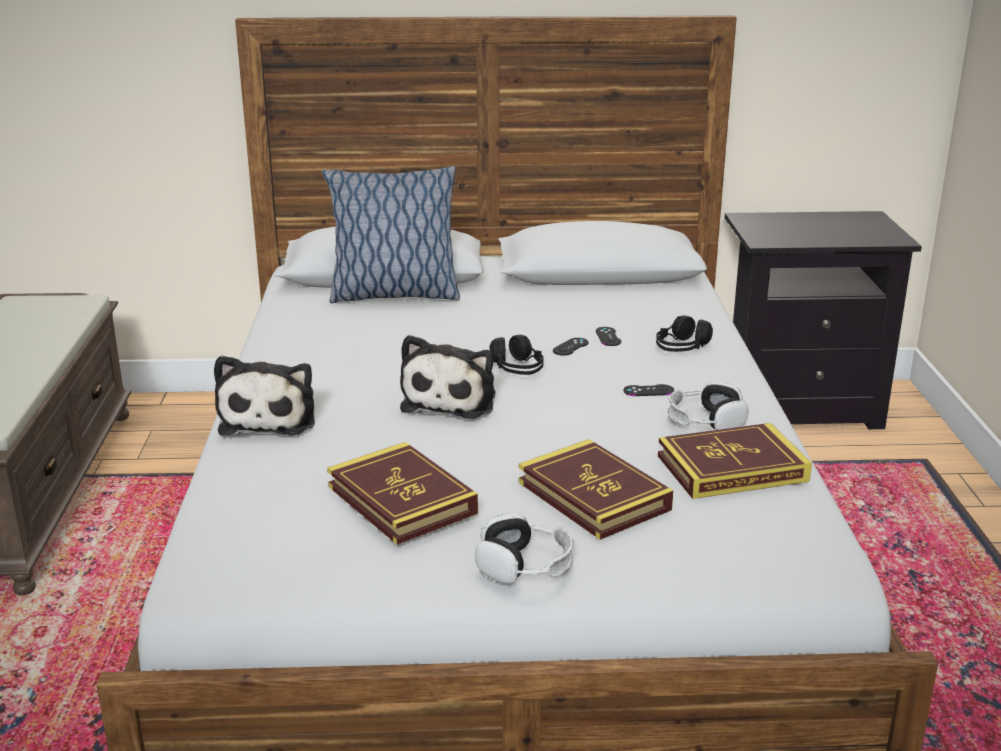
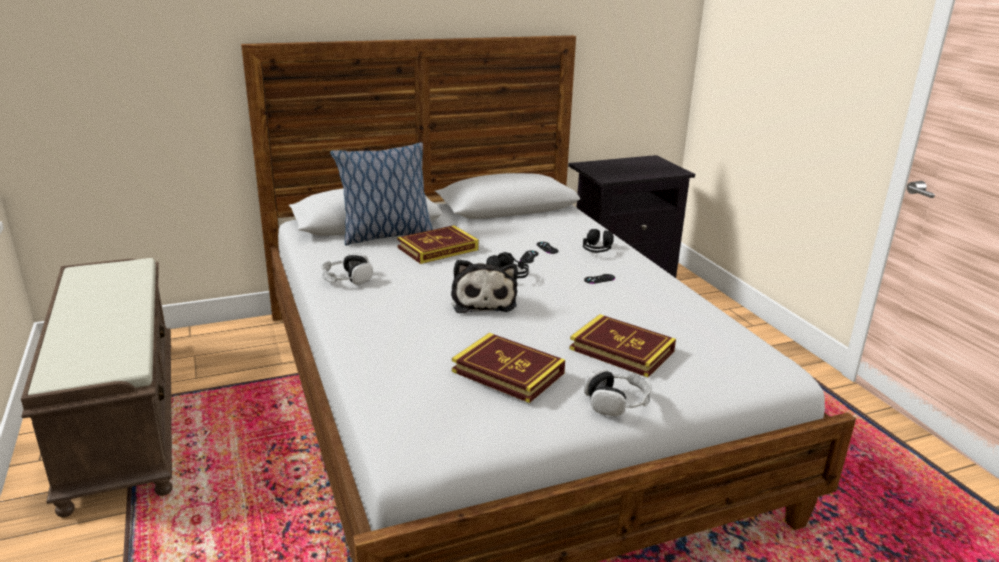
camera: 20 degrees left, 0 degrees up
plush toy [214,355,315,436] -> none
book [658,423,812,499] -> book moved to [397,225,479,264]
headphones [668,381,749,430] -> headphones moved to [322,253,373,285]

